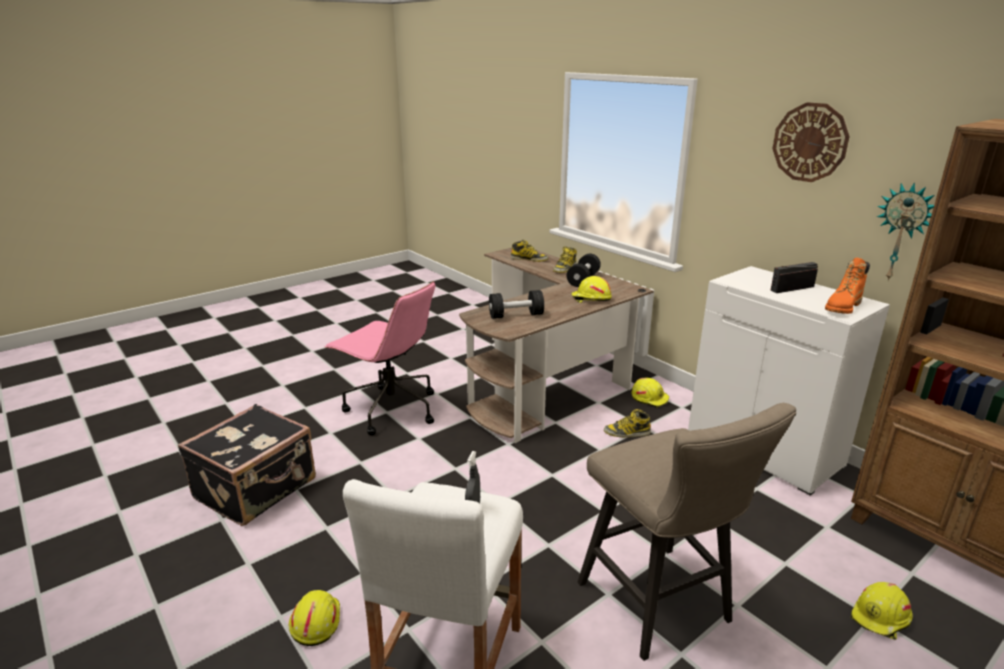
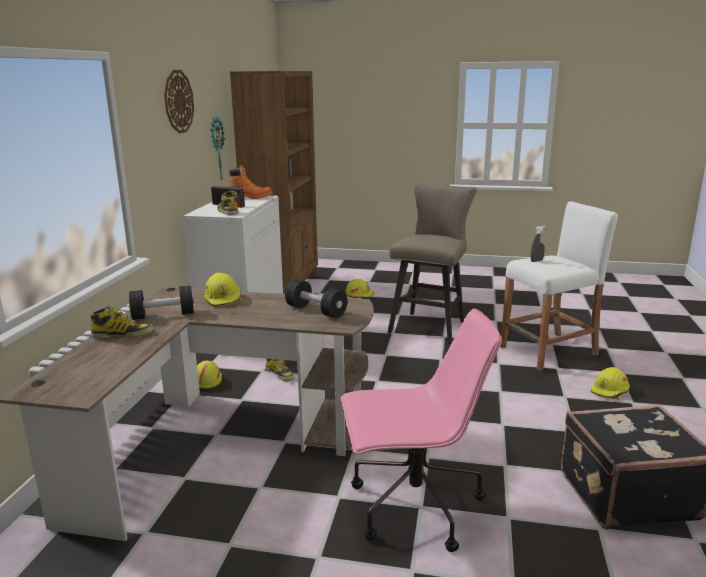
camera: 130 degrees left, 5 degrees down
pink office chair [324,281,435,435] -> pink office chair turned 90 degrees clockwise [341,308,502,552]
boot [511,240,549,262] -> boot moved to [217,191,239,215]

